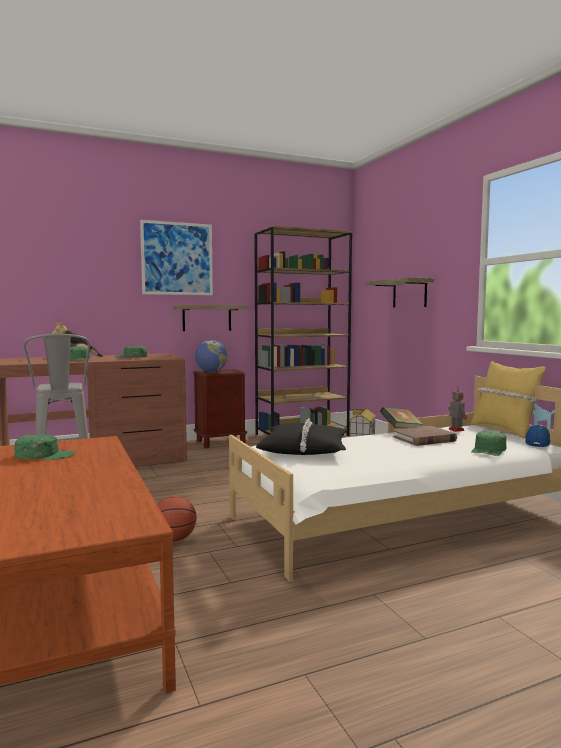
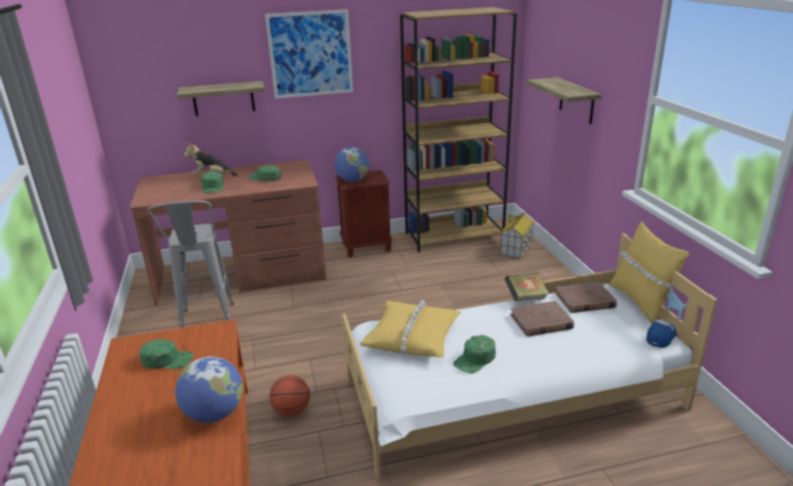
camera: 10 degrees right, 20 degrees up
shelf [173,305,249,331] -> shelf moved to [177,81,265,116]
black pillow [256,418,348,455] -> yellow pillow [360,300,461,358]
toy robot [448,386,467,432] -> brown book [555,282,617,313]
green cap [471,430,506,456] -> green cap moved to [453,335,496,374]
none -> globe [175,357,243,423]

